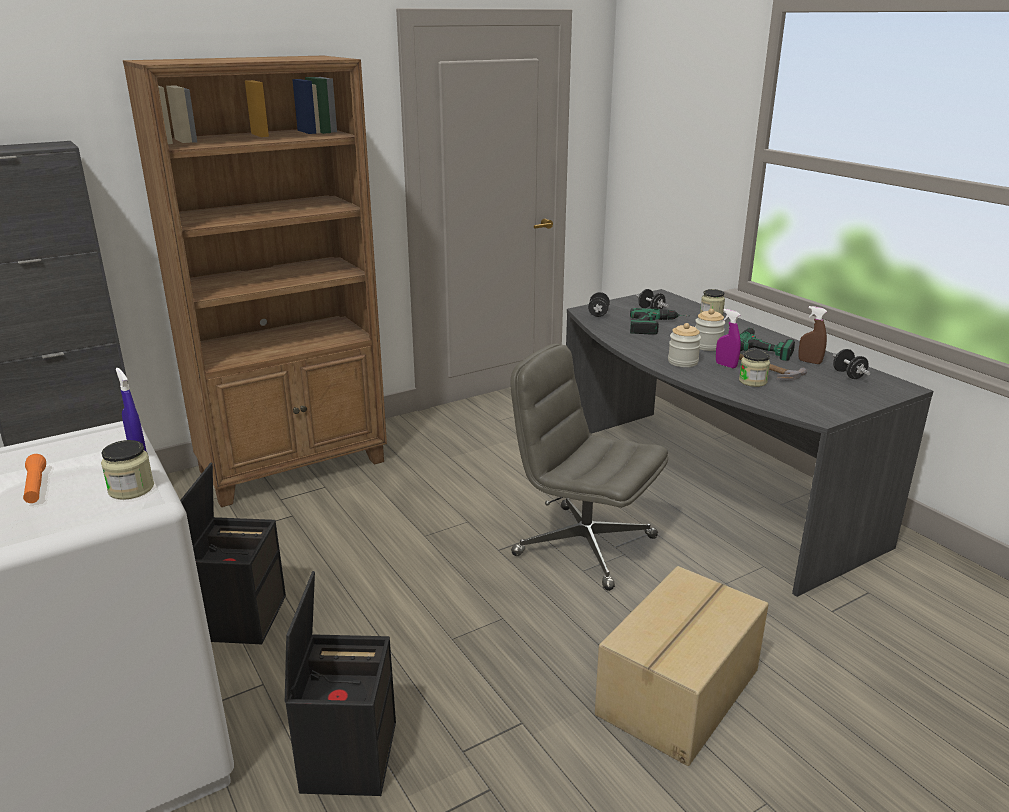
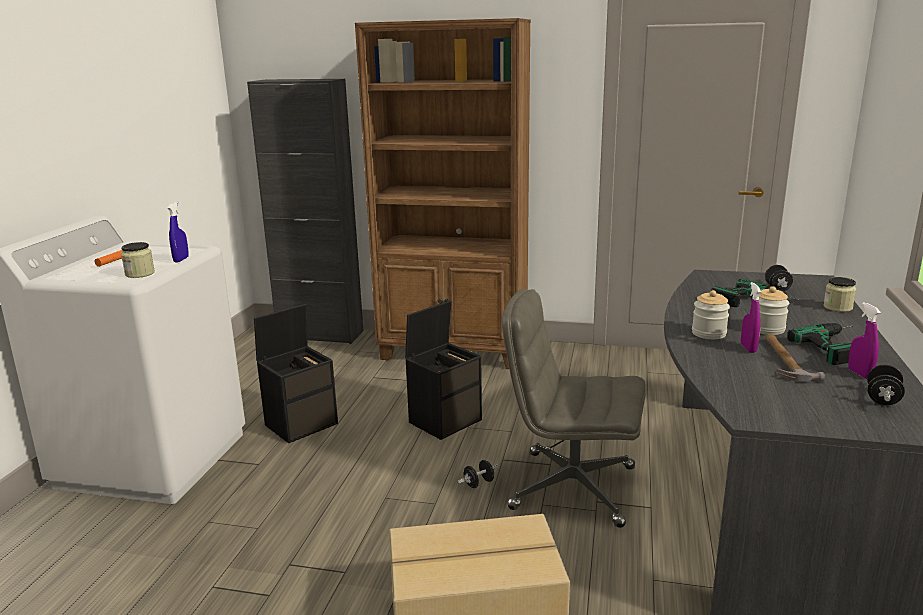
camera: 45 degrees right, 5 degrees down
black storage box [285,571,396,796] -> black storage box moved to [405,300,482,440]
grey office chair [510,344,668,591] -> grey office chair turned 60 degrees counterclockwise [502,289,646,528]
black dumbbell [588,292,610,317] -> black dumbbell moved to [458,460,499,488]
jar [739,350,770,387] -> none
brown spray bottle [798,306,827,364] -> purple spray bottle [848,302,881,379]

